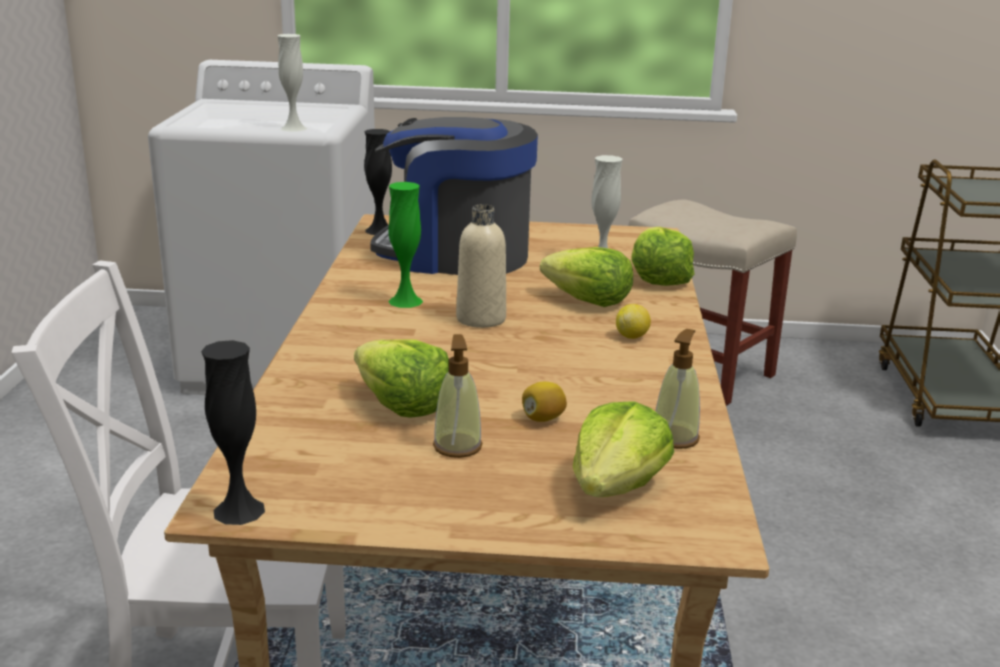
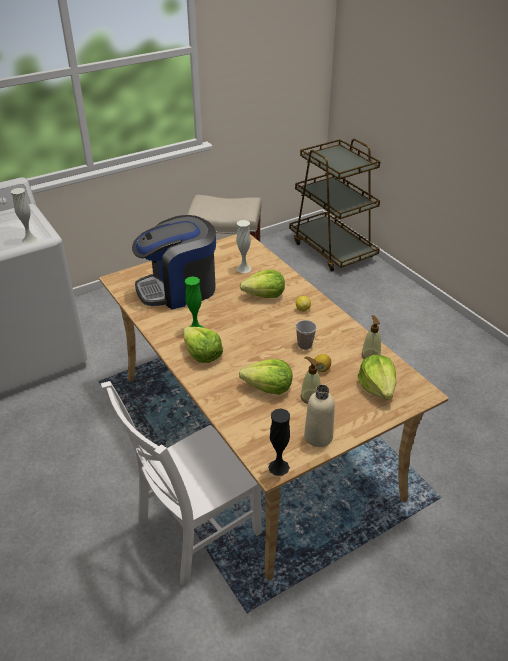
camera: 35 degrees left, 15 degrees up
black vase [364,129,392,235] -> none
beige bottle [456,204,506,328] -> beige bottle moved to [304,385,335,447]
lettuce [631,227,695,286] -> lettuce moved to [183,327,223,363]
none -> cup [295,320,317,350]

